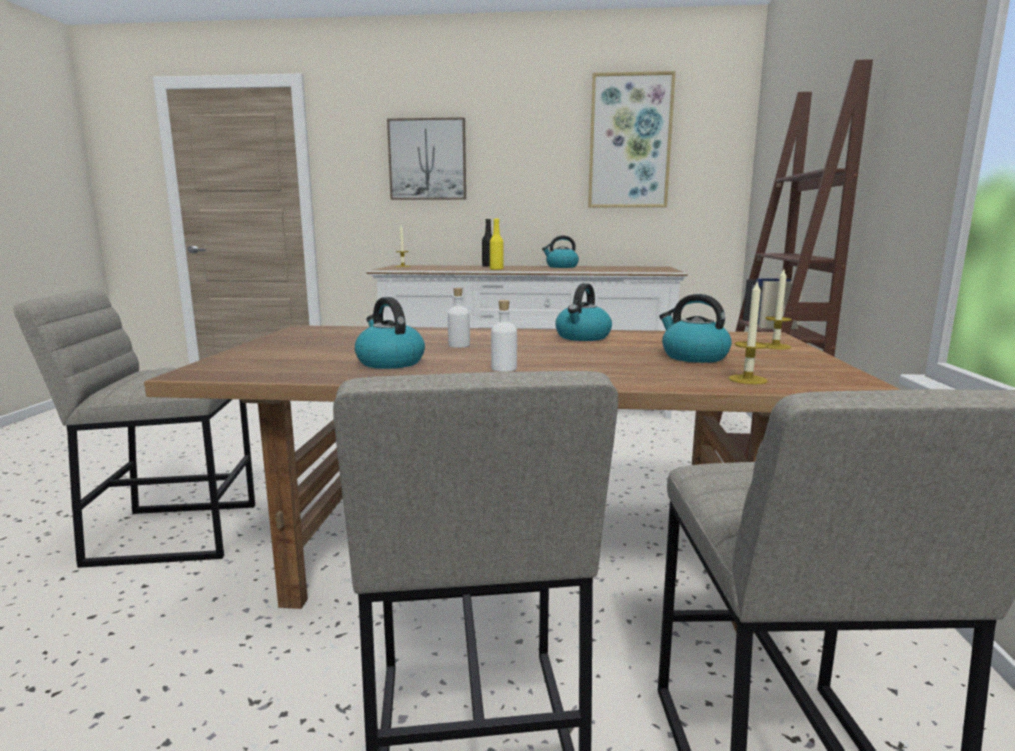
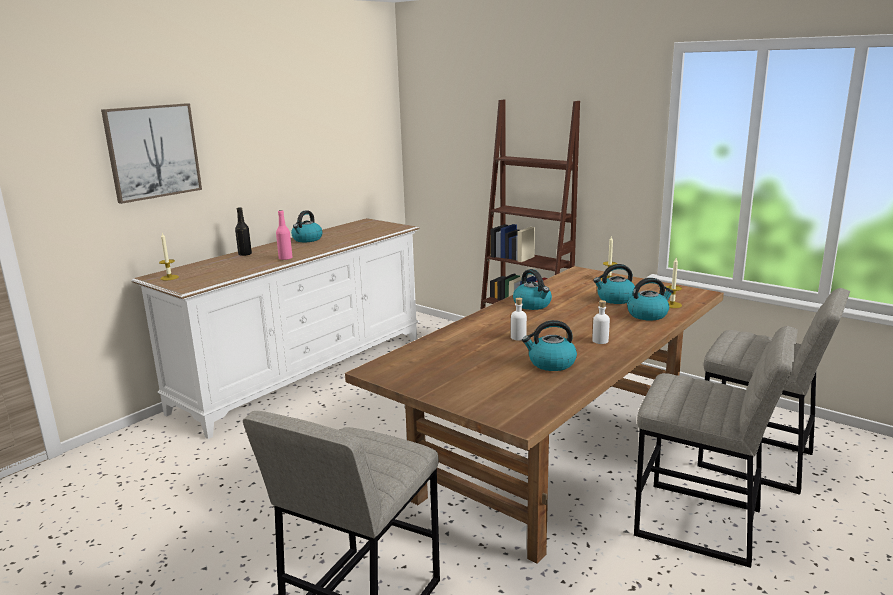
camera: 55 degrees left, 5 degrees up
yellow bottle [490,219,503,270] -> pink bottle [276,210,292,260]
picture [588,71,676,208] -> none
none -> kettle [627,278,674,321]

